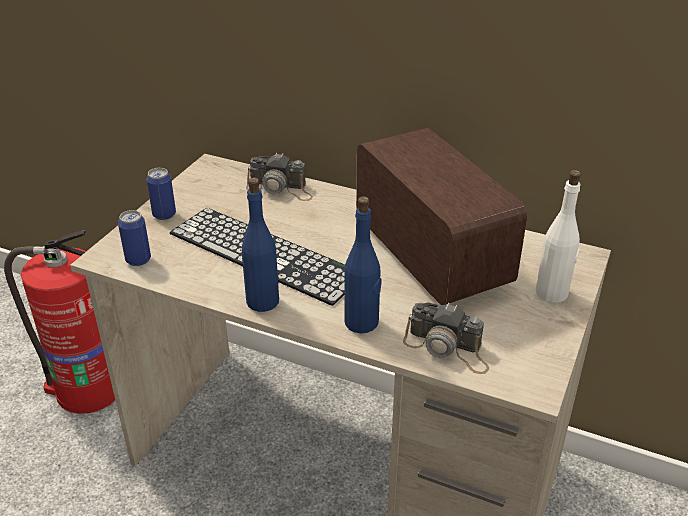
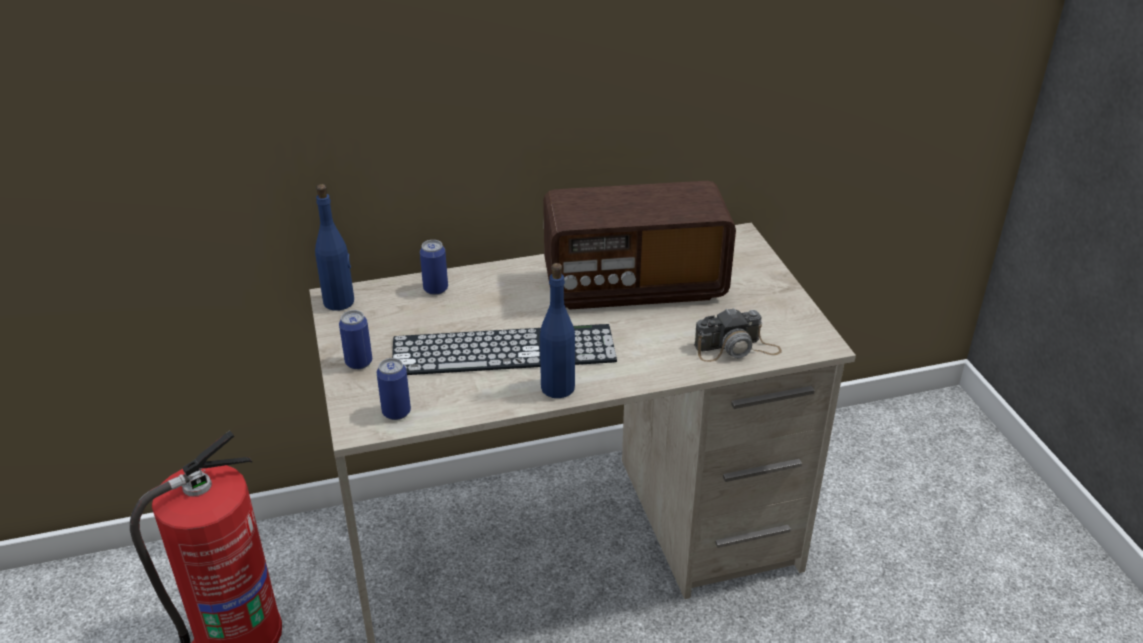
camera: 40 degrees left, 0 degrees up
camera [246,153,313,201] -> can [420,240,448,295]
blue bottle [344,196,381,333] -> blue bottle moved to [315,184,354,311]
radio [356,128,527,305] -> radio turned 150 degrees clockwise [543,181,736,310]
white bottle [536,170,581,303] -> none

